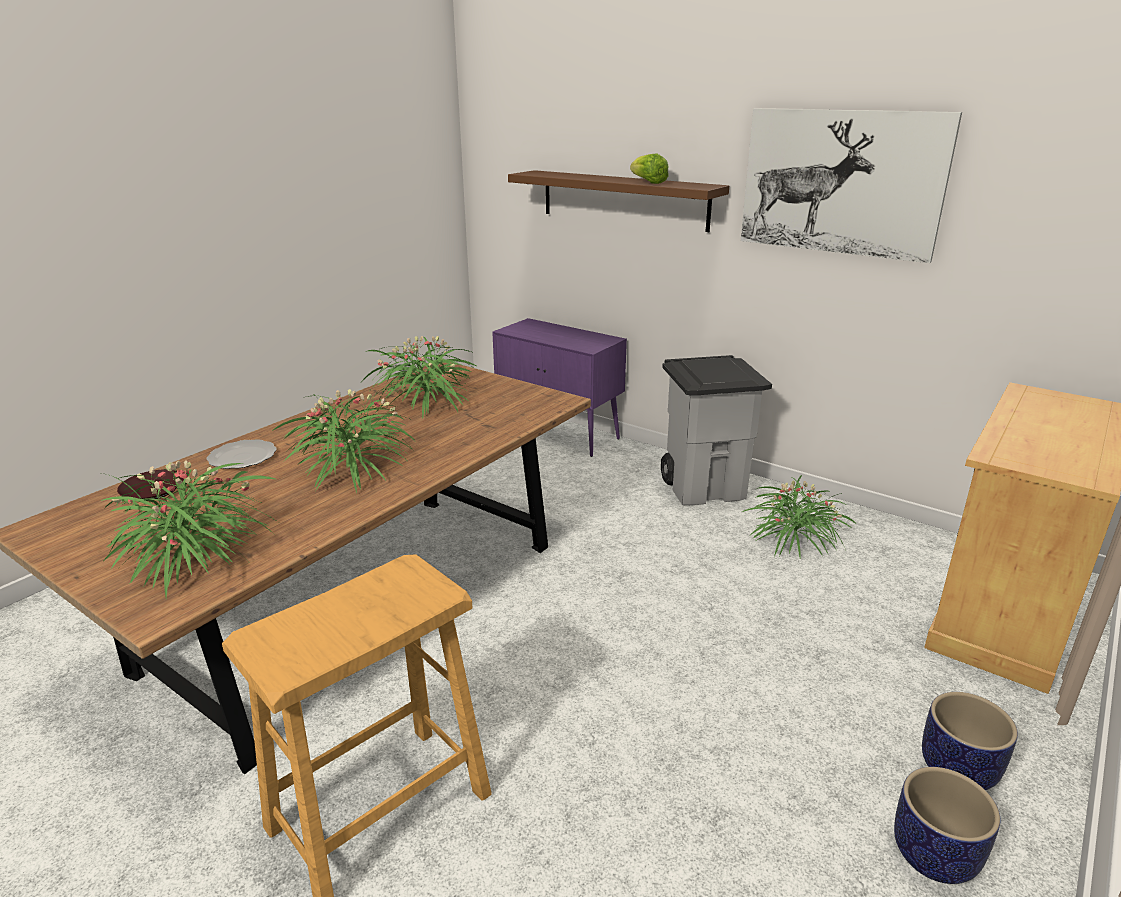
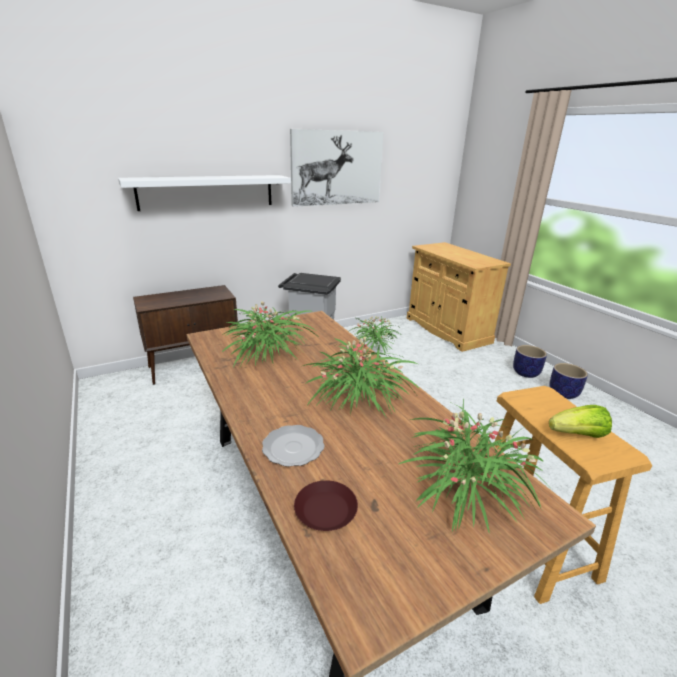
camera: 65 degrees left, 0 degrees up
purple cabinet [492,318,627,457] -> brown cabinet [133,285,238,385]
brown shelf [508,170,729,232] -> white shelf [118,175,291,211]
lettuce [630,154,669,184] -> lettuce moved to [549,405,612,438]

